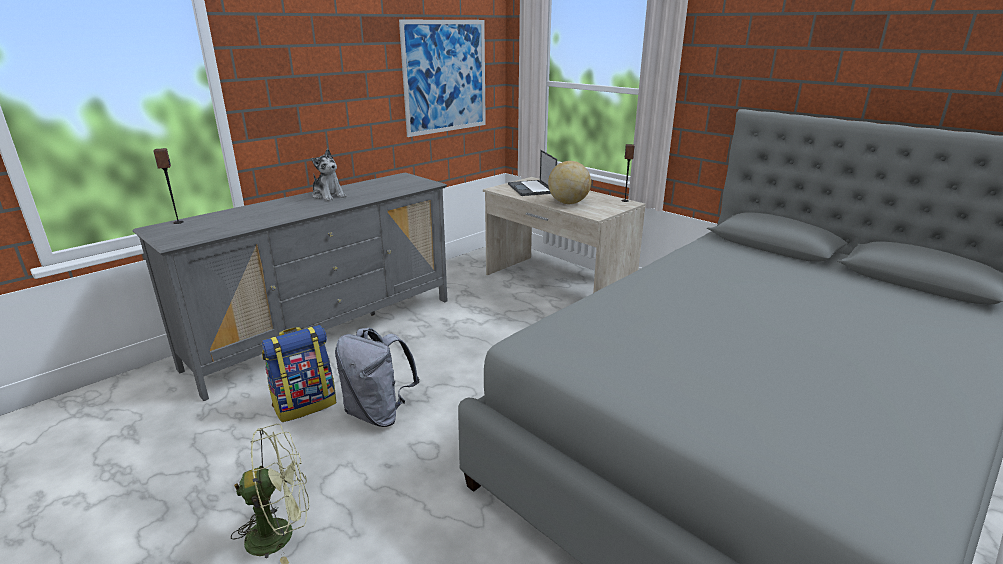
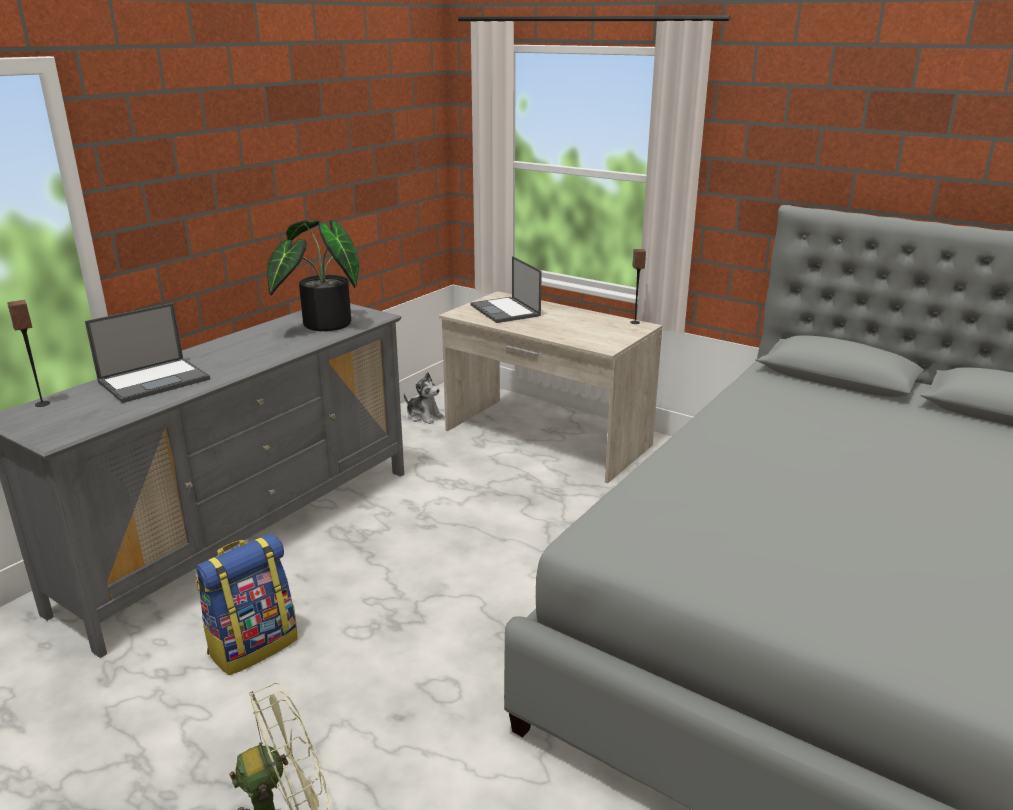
camera: 10 degrees left, 0 degrees up
plush toy [312,149,346,201] -> plush toy moved to [404,372,444,424]
grey backpack [335,328,419,427] -> none
picture [399,20,486,137] -> none
globe [548,161,591,204] -> none
none -> laptop [85,303,210,403]
none -> potted plant [267,220,359,331]

